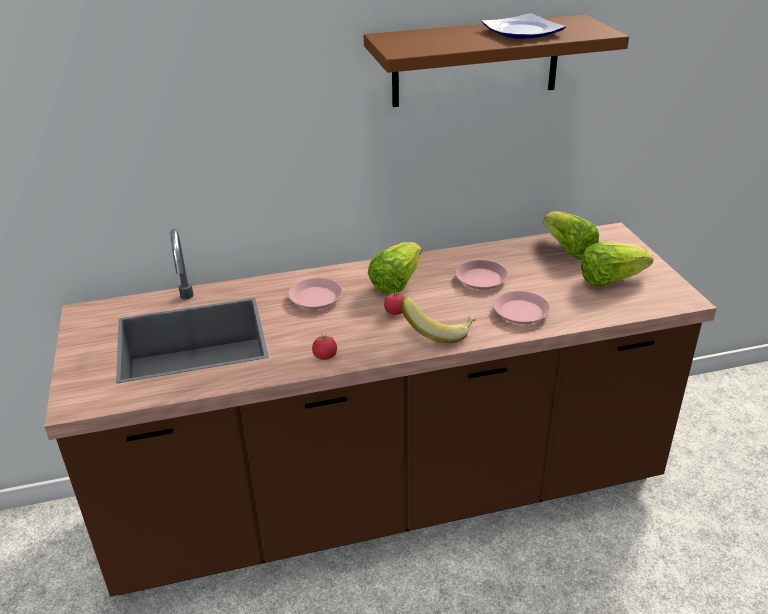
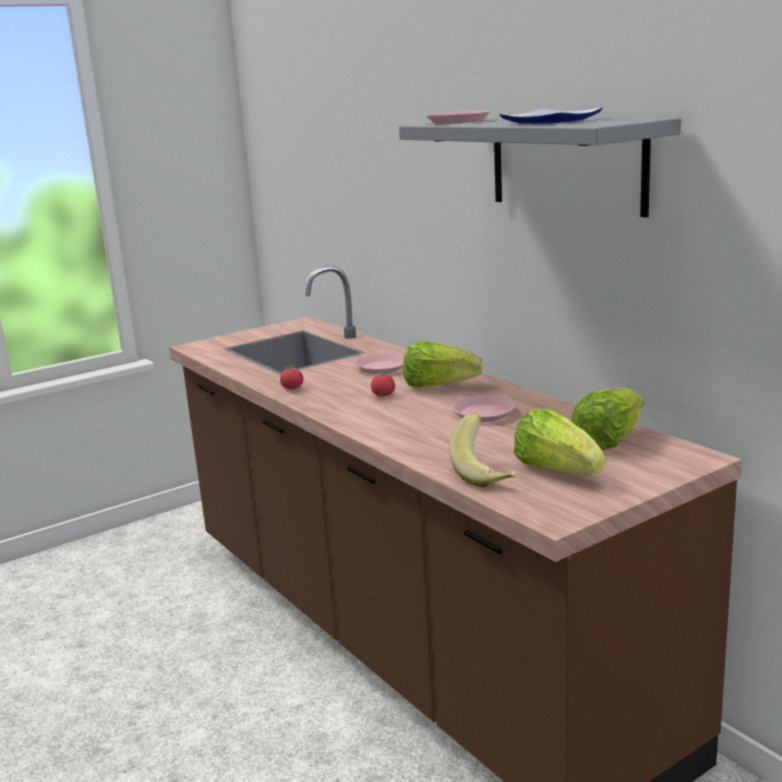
camera: 70 degrees right, 15 degrees down
brown shelf [364,15,629,107] -> grey shelf [399,118,681,218]
banana [401,297,476,344] -> banana moved to [449,413,516,487]
pink plate [494,291,550,324] -> pink plate moved to [426,110,490,124]

